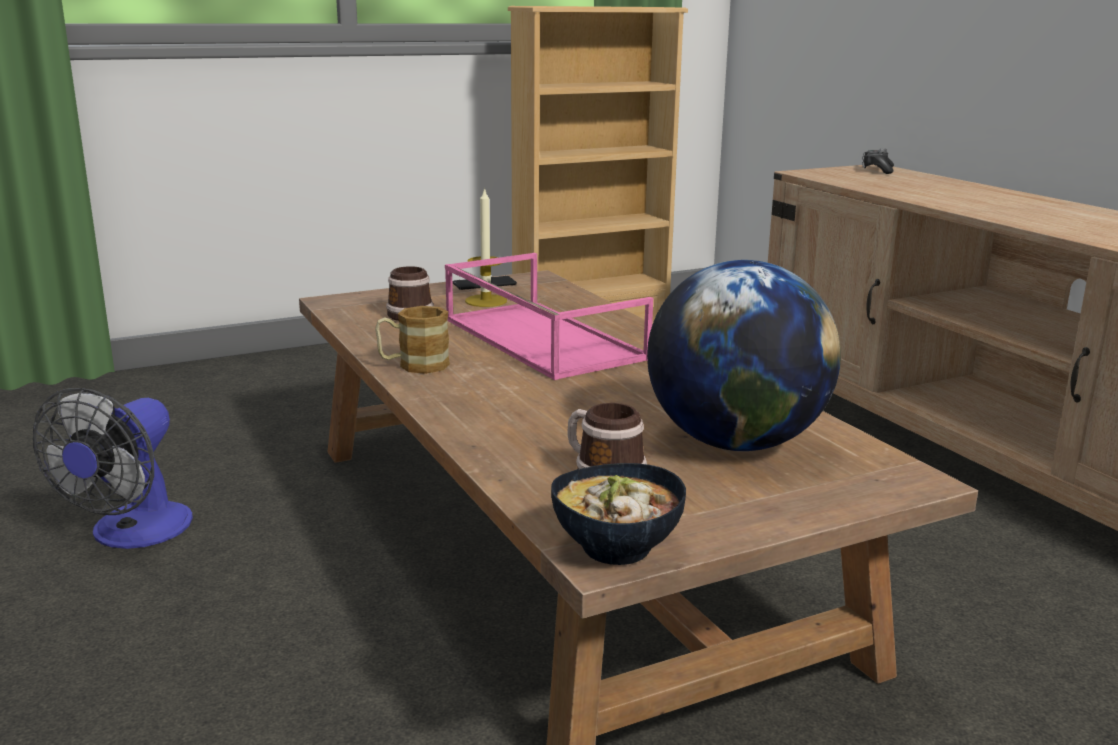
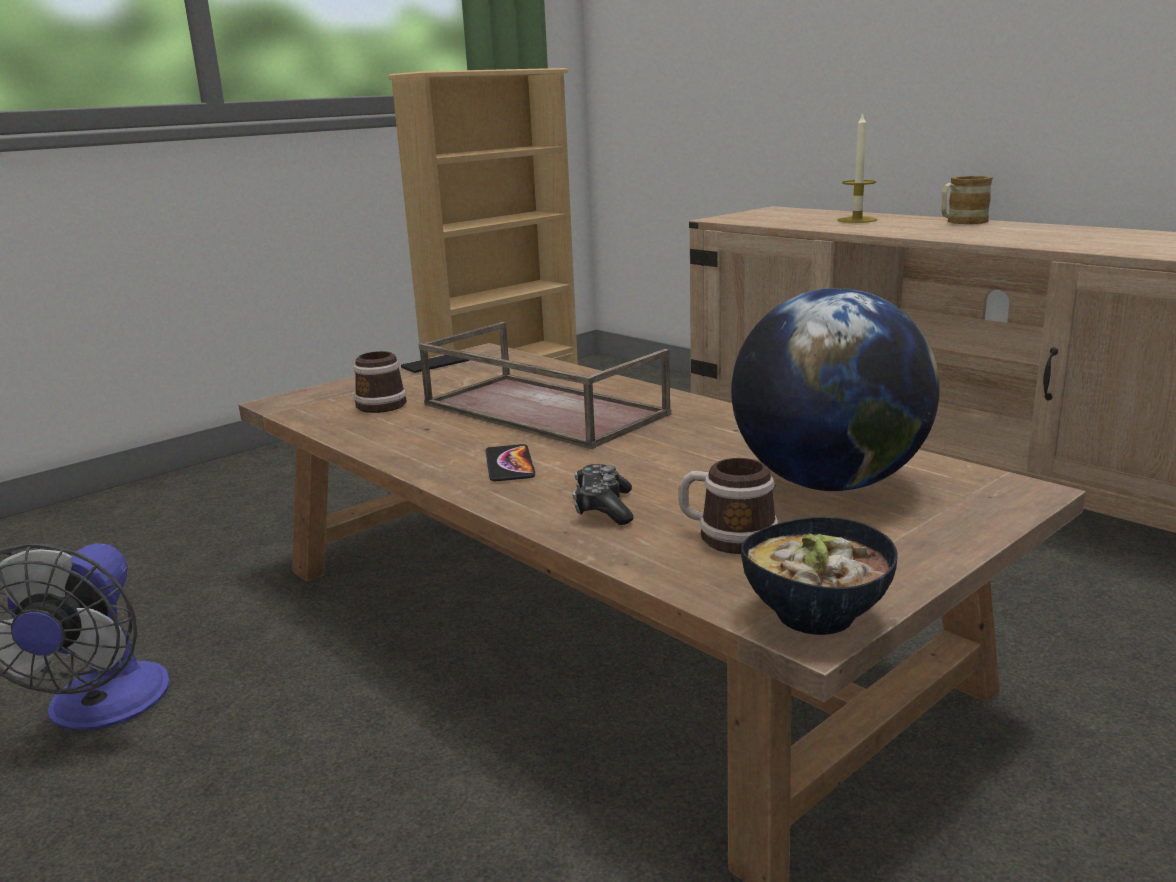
camera: 15 degrees left, 0 degrees up
mug [375,306,450,374] -> mug moved to [941,176,993,224]
pink tray [445,253,653,380] -> brown tray [419,322,671,449]
candle [465,187,507,307] -> candle moved to [838,112,877,223]
game controller [862,148,894,174] -> game controller moved to [573,464,633,525]
none -> phone [485,444,535,481]

